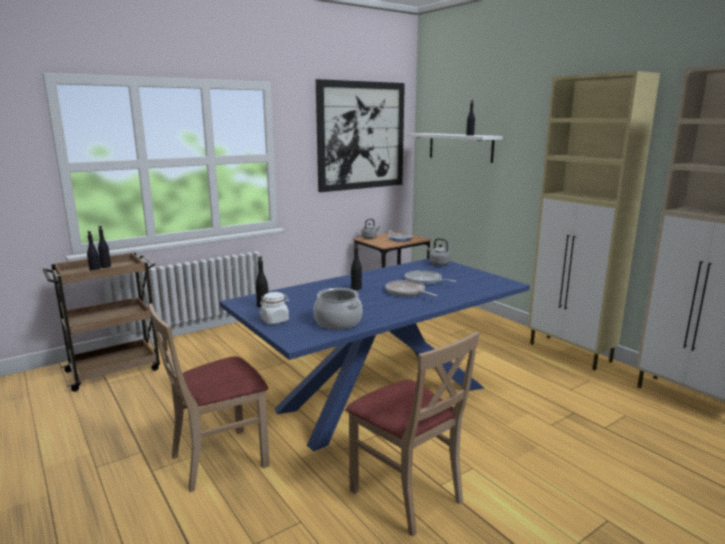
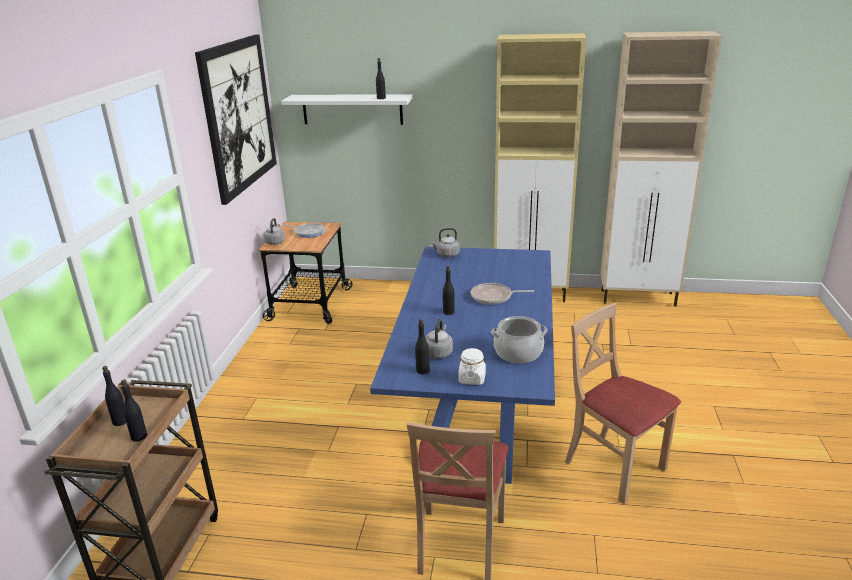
camera: 45 degrees left, 10 degrees up
beige chair [346,331,480,537] -> beige chair turned 135 degrees counterclockwise [565,303,681,505]
frying pan [405,270,457,285] -> none
none -> grey kettle [425,319,453,359]

